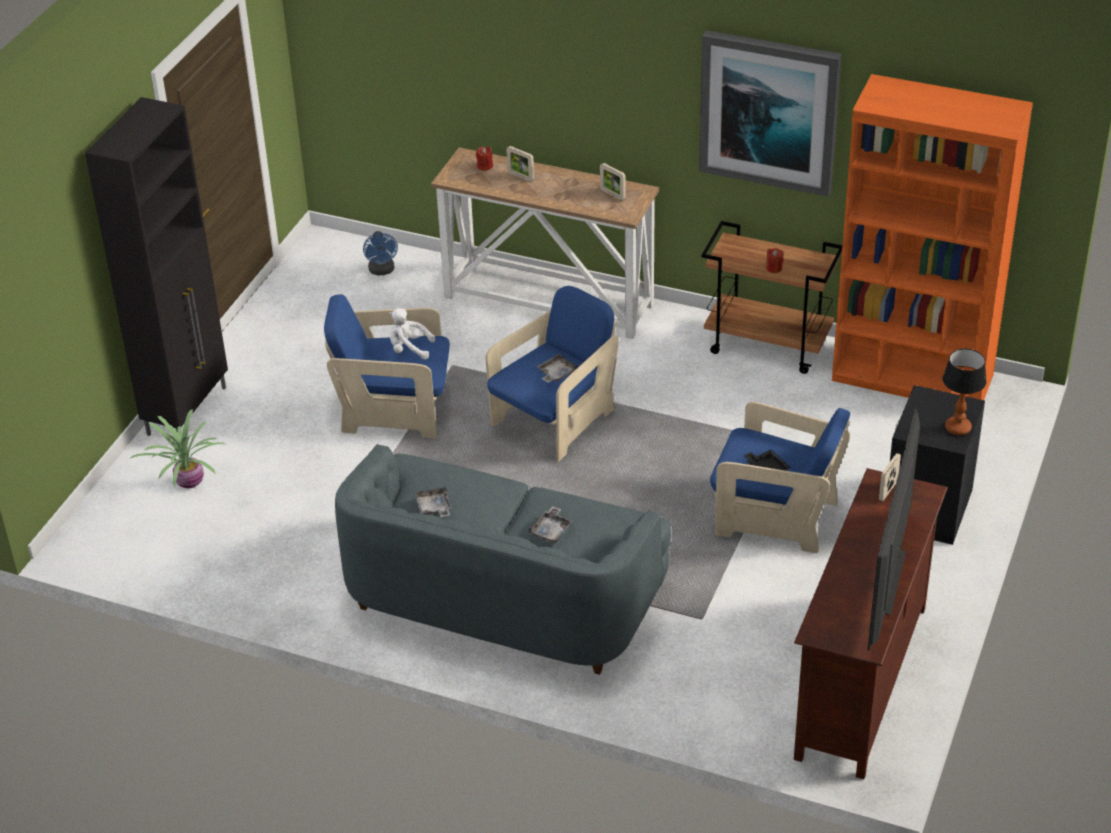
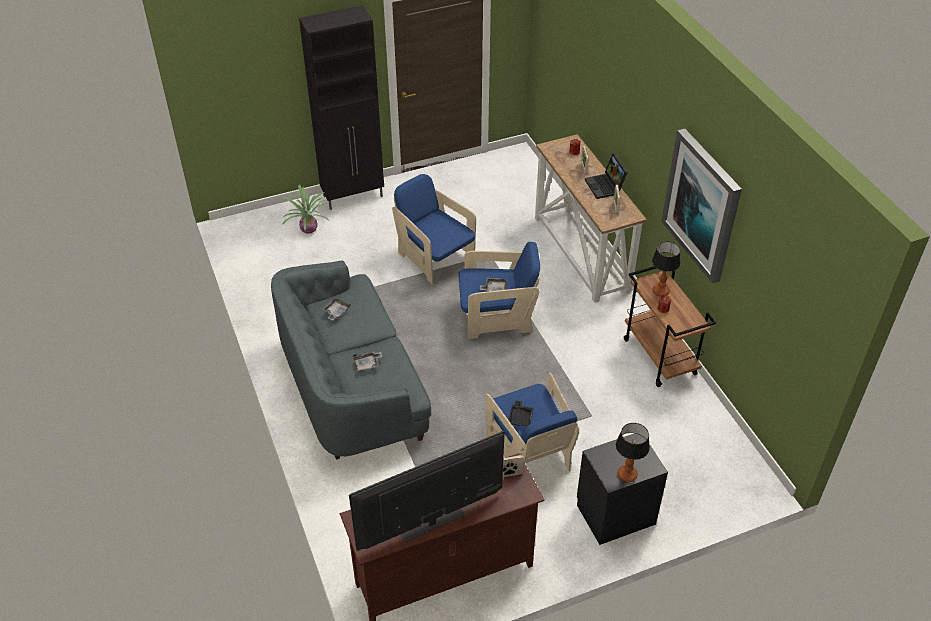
camera: 45 degrees right, 5 degrees up
blue fan [363,231,398,275] -> none
white plush toy [389,308,435,360] -> none
orange bookcase [832,74,1033,400] -> none
none -> laptop [585,153,628,199]
none -> table lamp [652,242,681,296]

